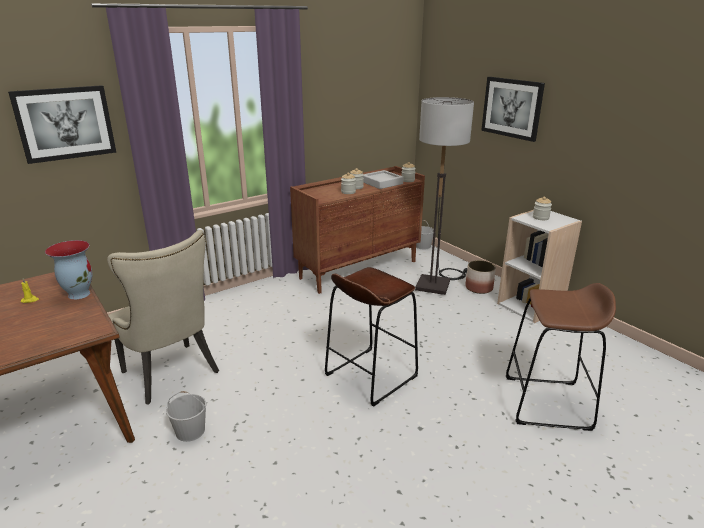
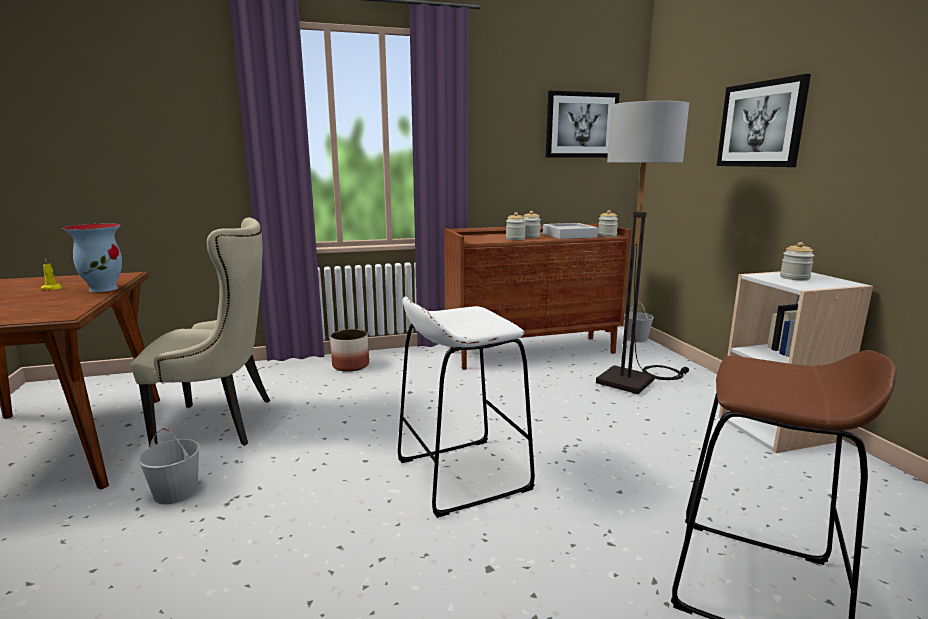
camera: 20 degrees right, 10 degrees down
picture [8,85,116,164] -> picture moved to [546,91,620,158]
beige chair [107,230,219,404] -> beige chair turned 75 degrees counterclockwise [131,218,270,448]
brown stool [325,267,418,407] -> white stool [398,296,535,518]
planter [465,260,496,294] -> planter moved to [330,329,369,372]

